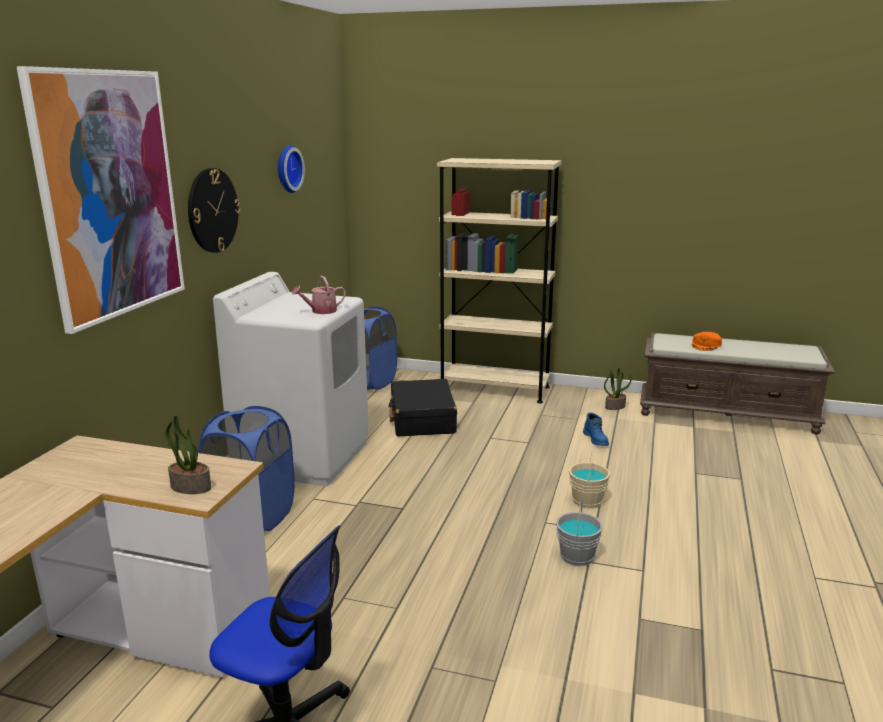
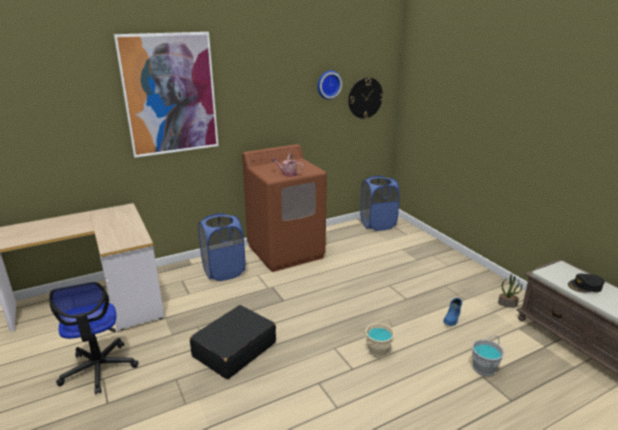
camera: 45 degrees right, 5 degrees up
potted plant [165,414,211,494] -> none
wall clock [188,168,241,253] -> wall clock moved to [348,77,383,119]
white washing machine [213,272,369,486] -> brown washing machine [242,144,327,272]
black suitcase [389,379,457,436] -> black suitcase moved to [190,305,276,379]
beige bookcase [437,158,561,403] -> none
grey bucket [556,500,603,566] -> grey bucket moved to [472,336,504,377]
orange cap [692,332,722,351] -> black cap [568,274,605,293]

